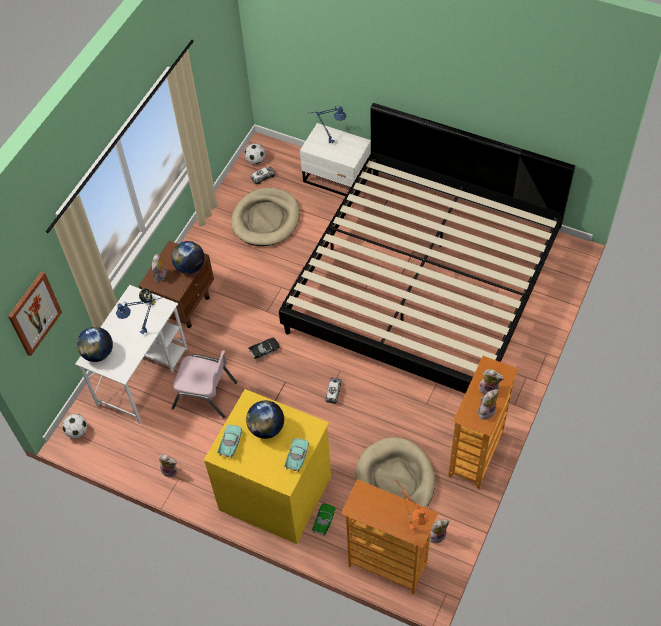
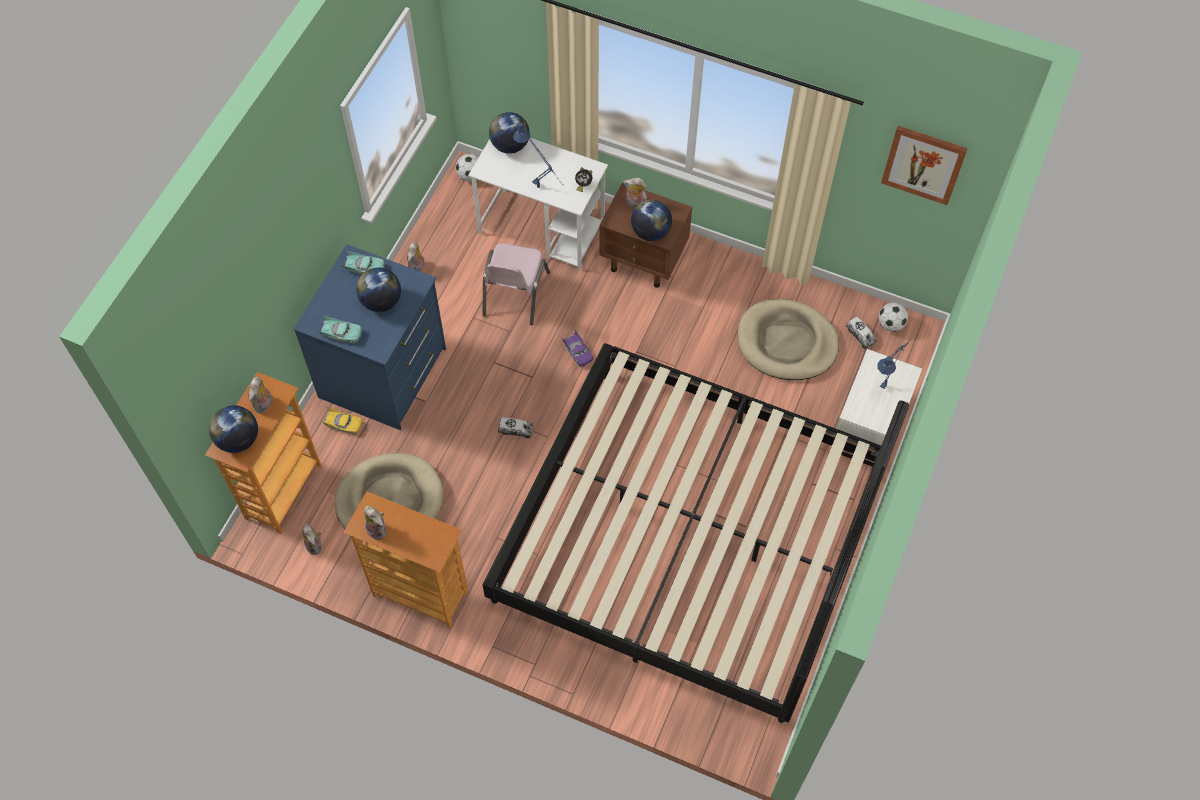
camera: 85 degrees right, 5 degrees up
picture [8,271,62,356] -> picture moved to [881,126,968,205]
yellow dresser [204,389,331,544] -> blue dresser [293,244,446,430]
black toy car [248,338,280,359] -> purple toy car [561,330,593,367]
green toy car [312,504,335,536] -> yellow toy car [320,407,363,435]
orange table lamp [396,480,430,530] -> globe [209,405,258,453]
plush toy [479,369,504,395] -> plush toy moved to [248,377,272,414]

